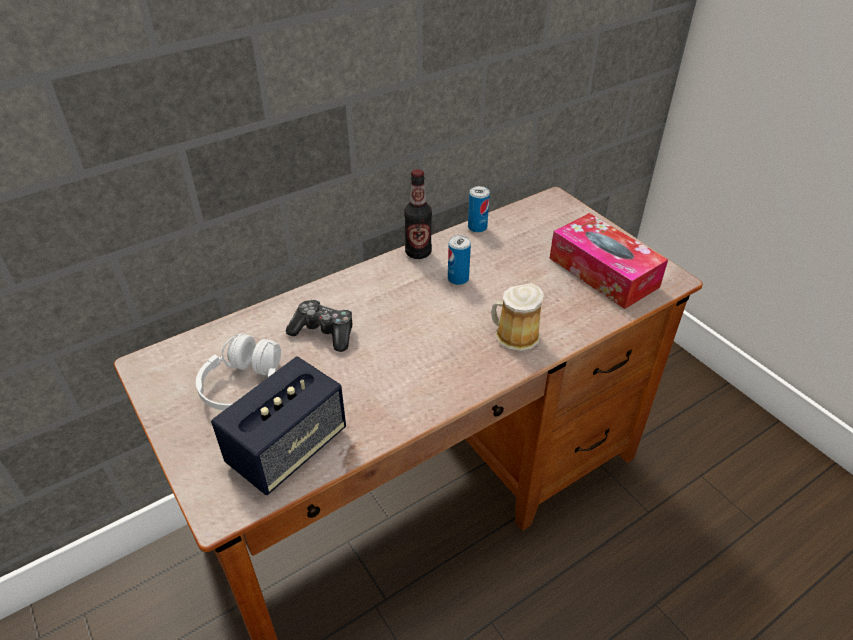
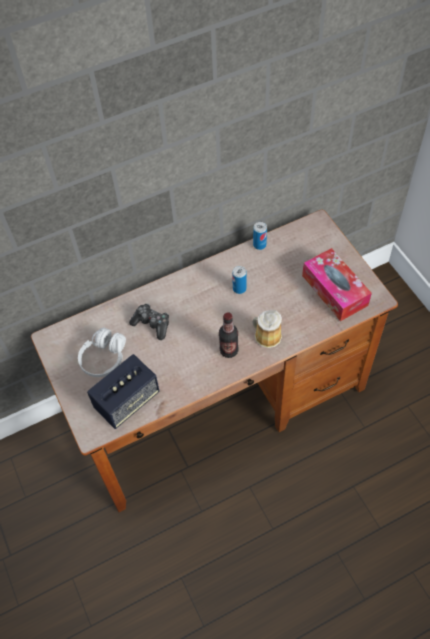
camera: 10 degrees right, 15 degrees up
bottle [404,169,432,259] -> bottle moved to [219,312,239,358]

